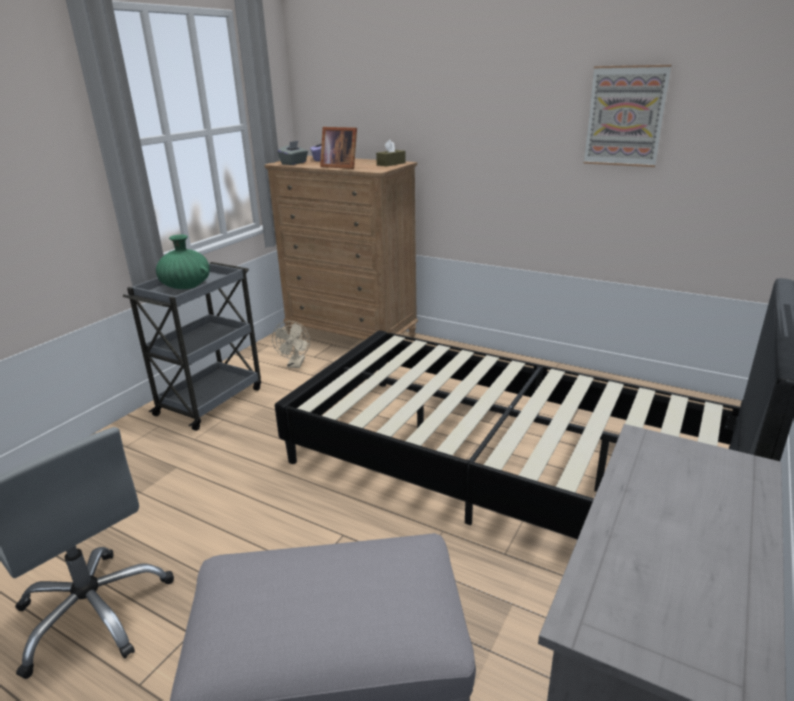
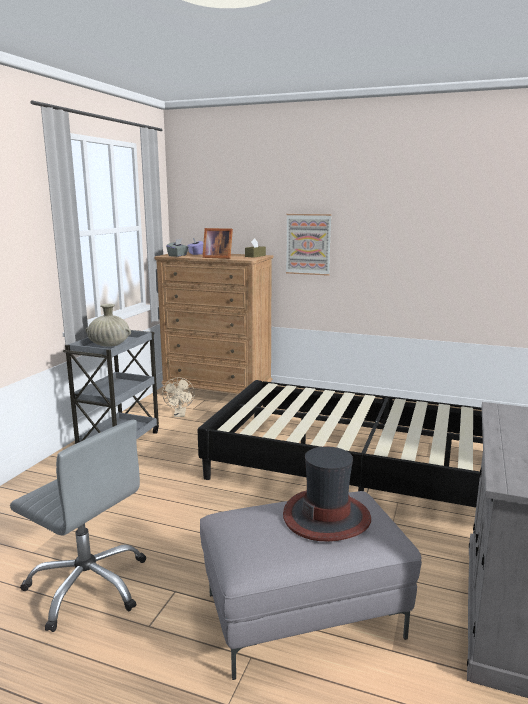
camera: 10 degrees left, 10 degrees down
green vase [156,235,210,289] -> beige vase [86,304,131,347]
picture [584,65,671,167] -> picture moved to [286,214,331,276]
none -> hat [283,447,371,541]

